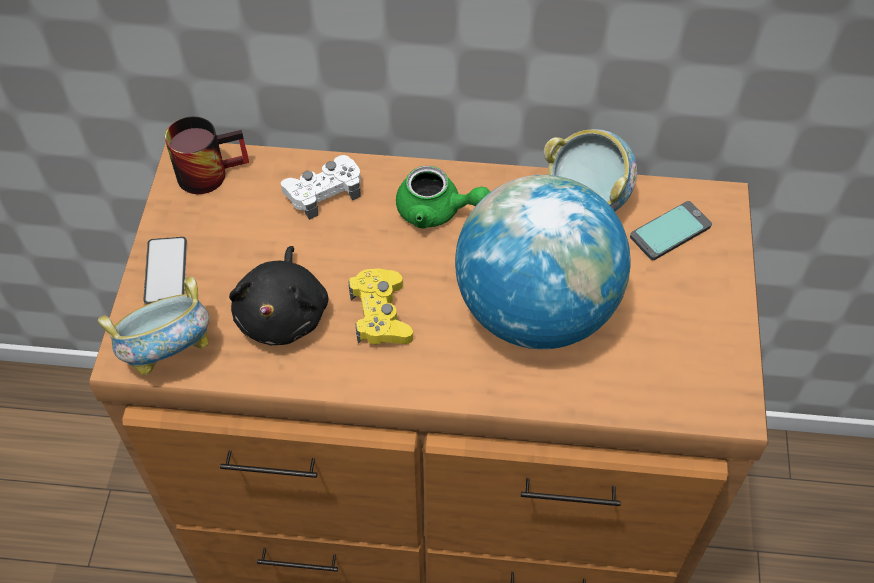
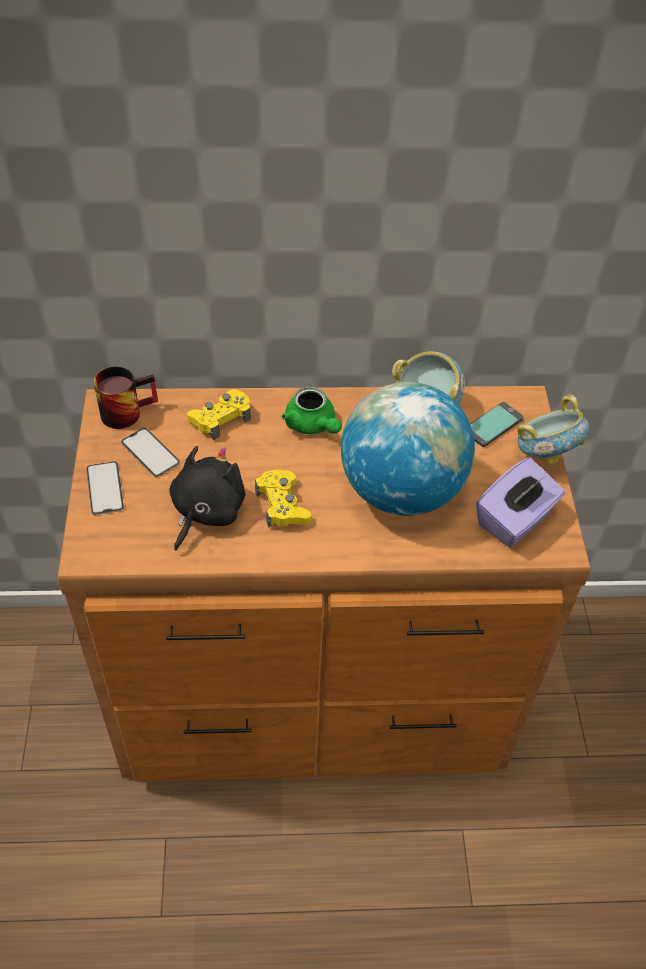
camera: 10 degrees left, 5 degrees down
bowl [98,276,209,375] -> bowl moved to [517,394,590,465]
black plush toy [229,246,328,346] -> black plush toy turned 150 degrees counterclockwise [170,446,245,551]
white game controller [281,155,361,220] -> yellow game controller [187,389,251,440]
green teapot [396,166,490,228] -> green teapot turned 45 degrees clockwise [282,387,342,435]
none -> phone [121,428,180,477]
none -> purple tissue box [476,458,565,547]

